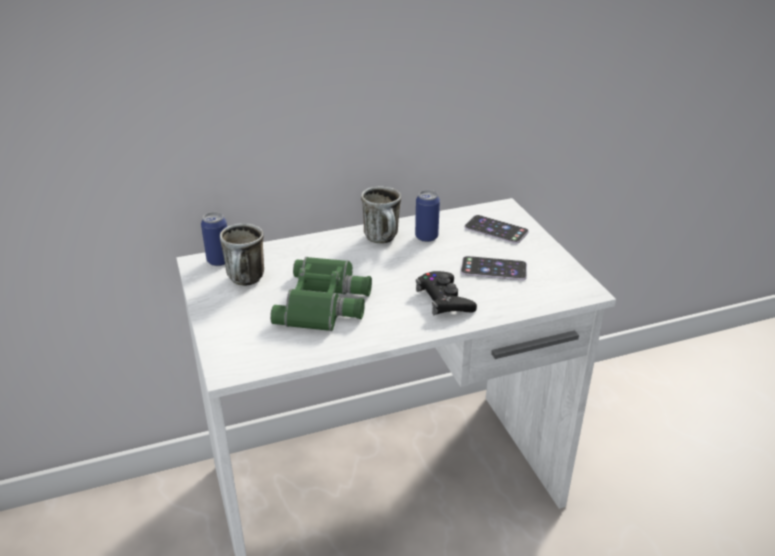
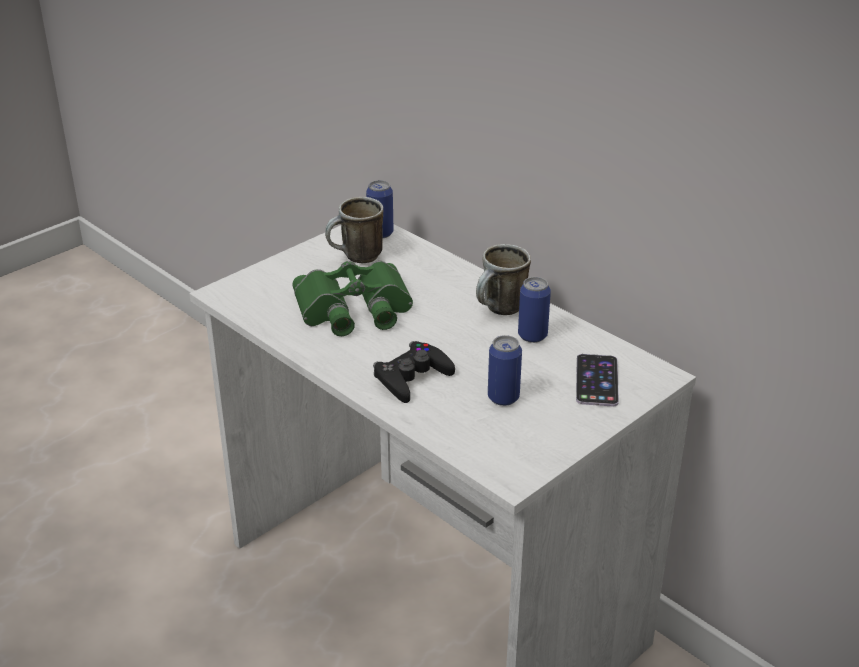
camera: 65 degrees right, 0 degrees up
phone [461,256,527,280] -> can [488,335,522,406]

